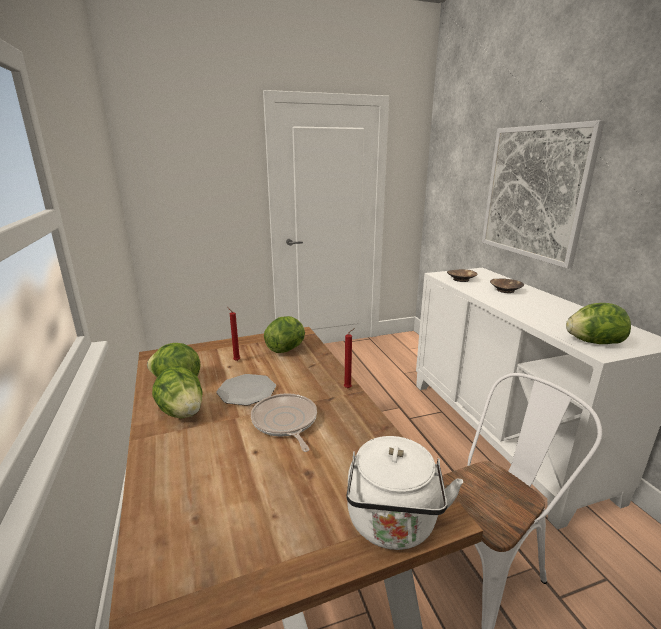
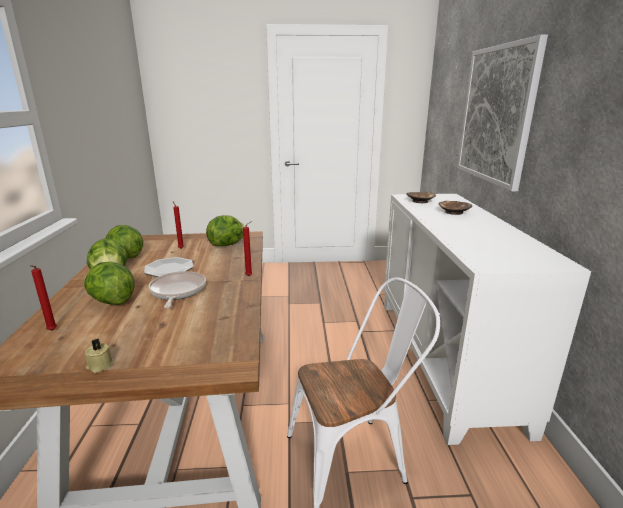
camera: 15 degrees right, 0 degrees up
white kettle [346,436,463,550] -> none
lettuce [566,303,631,344] -> lettuce moved to [84,261,135,305]
none -> red candle [30,265,57,331]
none -> beige candle [85,338,114,373]

